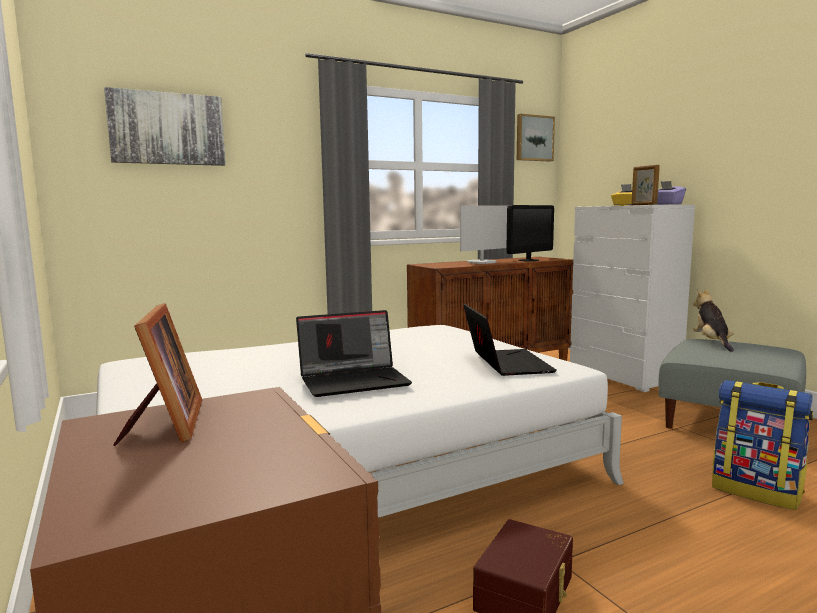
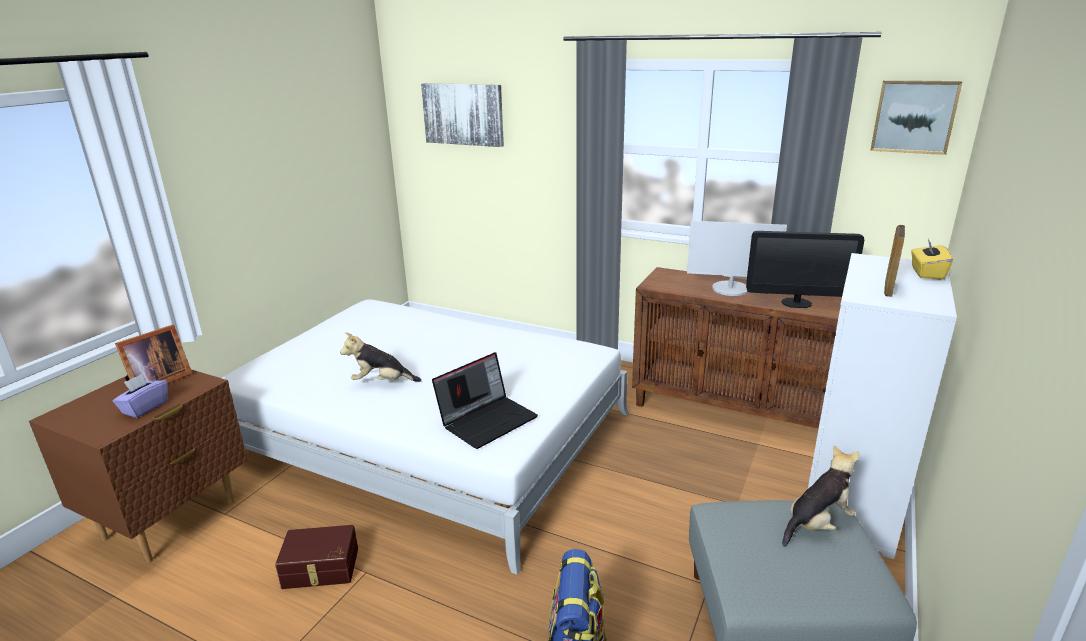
camera: 55 degrees right, 15 degrees up
laptop [296,310,412,397] -> plush toy [340,332,421,382]
purple tissue box [657,181,686,205] -> purple tissue box moved to [112,374,168,418]

